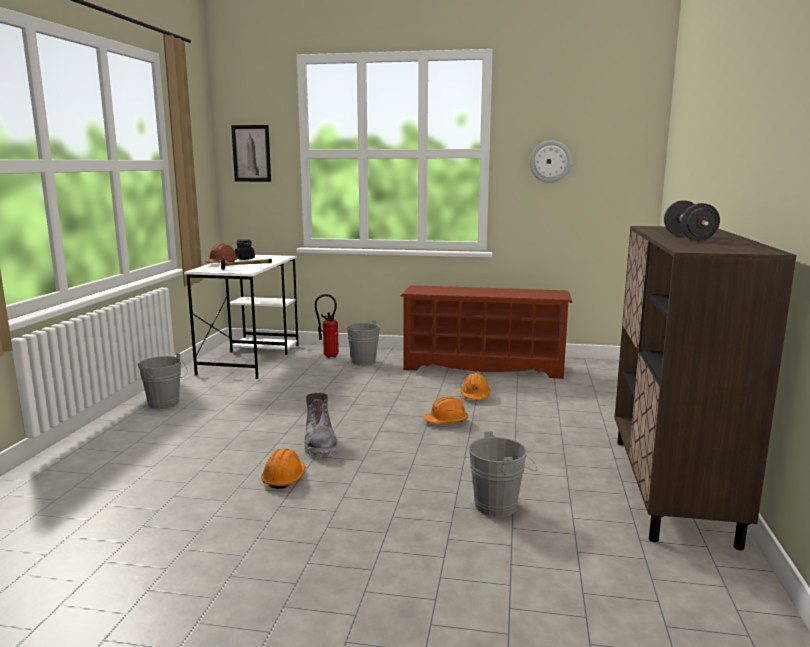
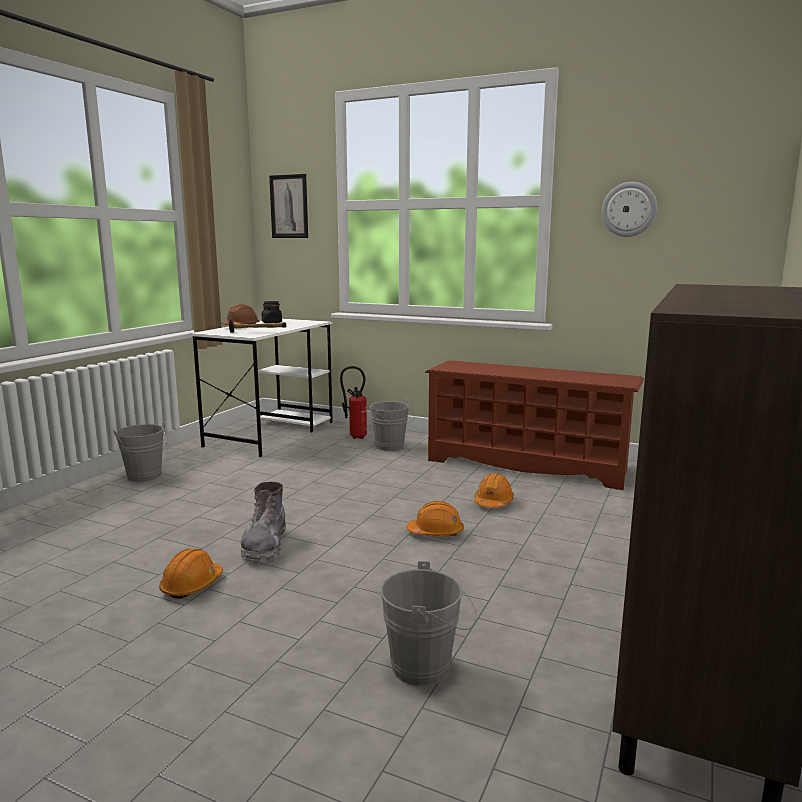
camera: 15 degrees right, 0 degrees up
black dumbbell [664,200,720,241] -> none

